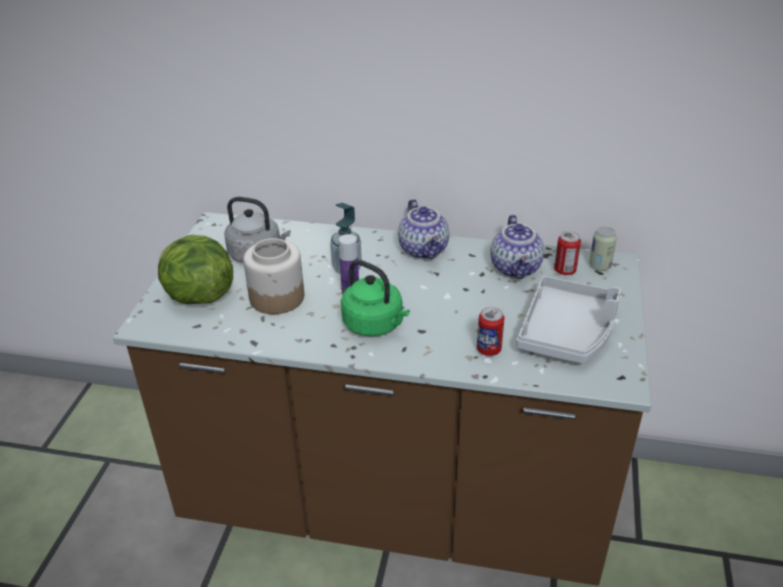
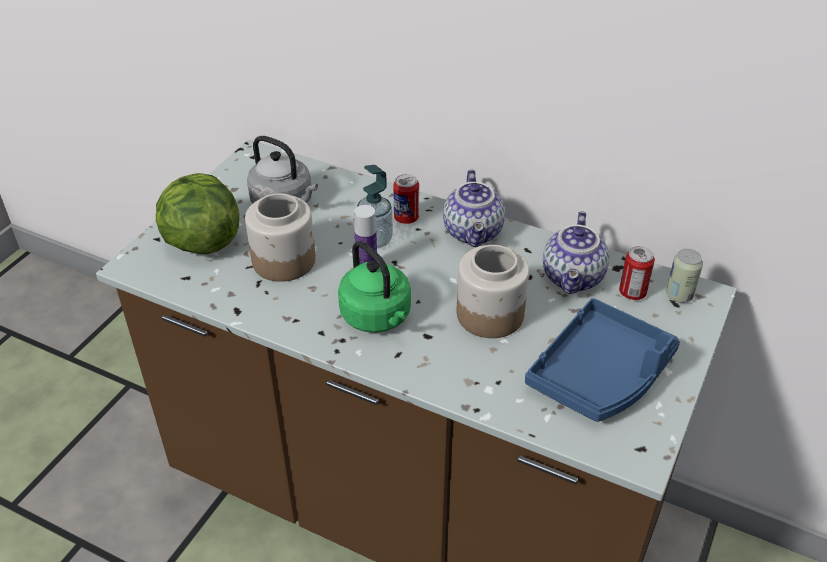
camera: 15 degrees right, 5 degrees up
can [477,307,504,356] -> can moved to [393,174,419,224]
grey tray [516,276,621,364] -> blue tray [525,298,680,422]
none -> jar [457,245,529,338]

